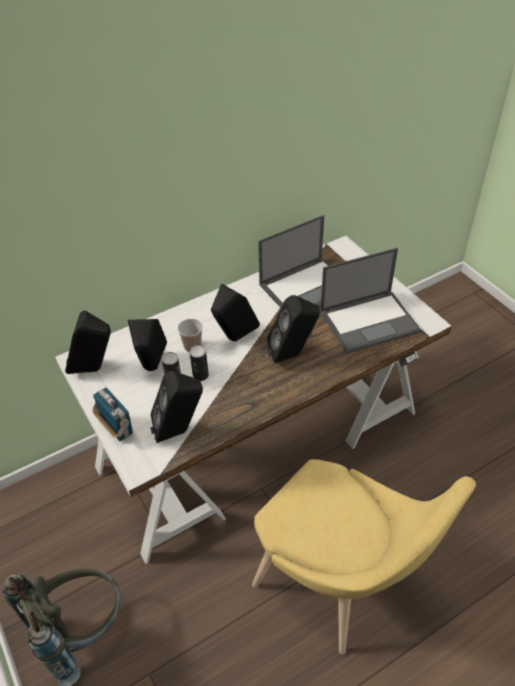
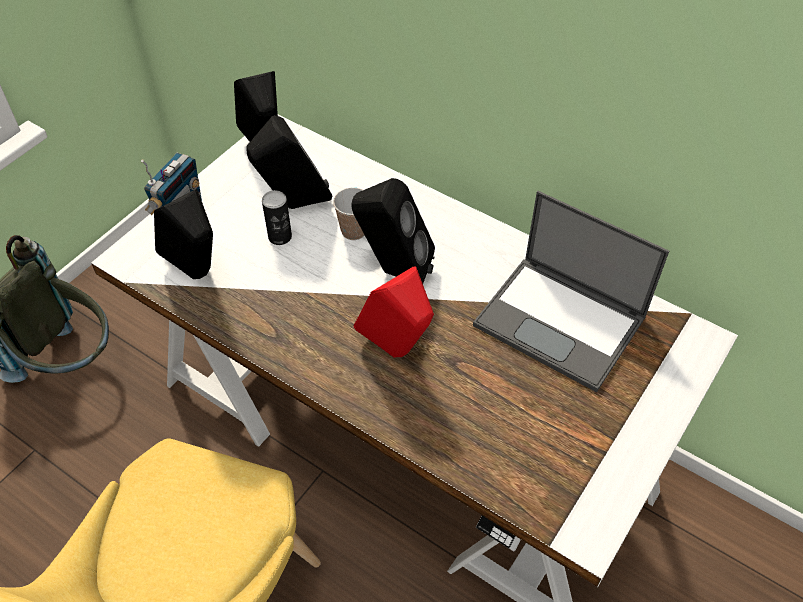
camera: 65 degrees right, 5 degrees up
can [190,345,209,381] -> none
black speaker [267,295,320,363] -> red speaker [354,266,434,357]
laptop [320,248,421,354] -> none

